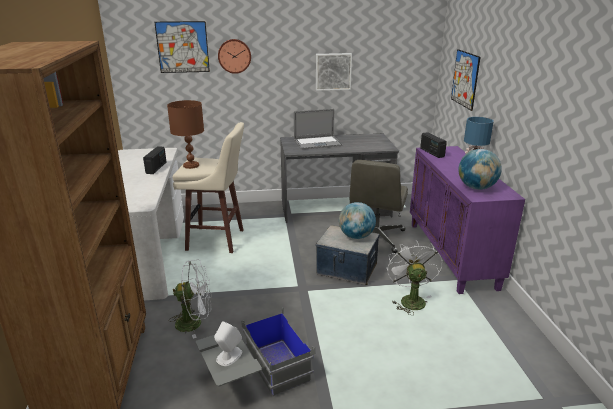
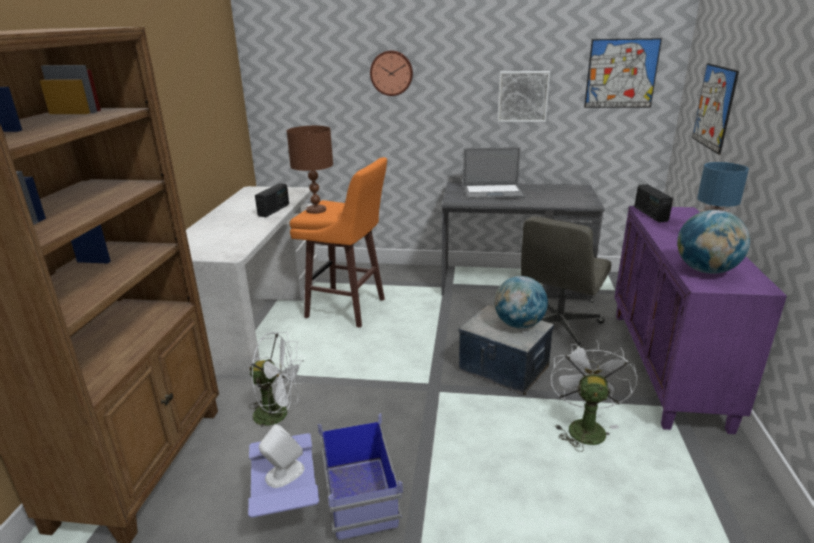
camera: 15 degrees right, 0 degrees up
picture [154,21,210,73] -> picture moved to [584,38,662,108]
beige stool [173,122,244,253] -> orange stool [290,157,387,328]
grey storage box [195,308,315,396] -> blue storage box [248,413,403,541]

